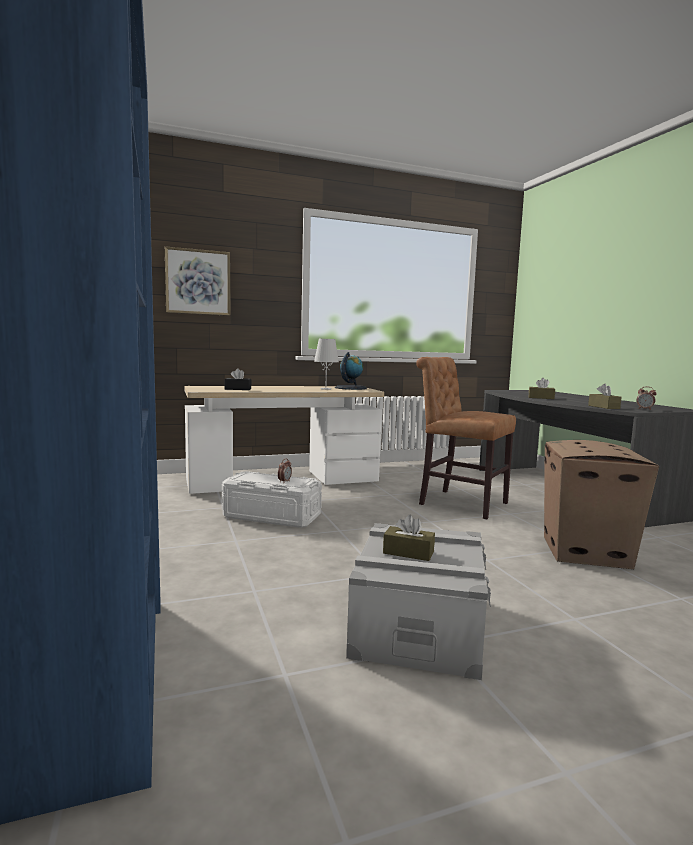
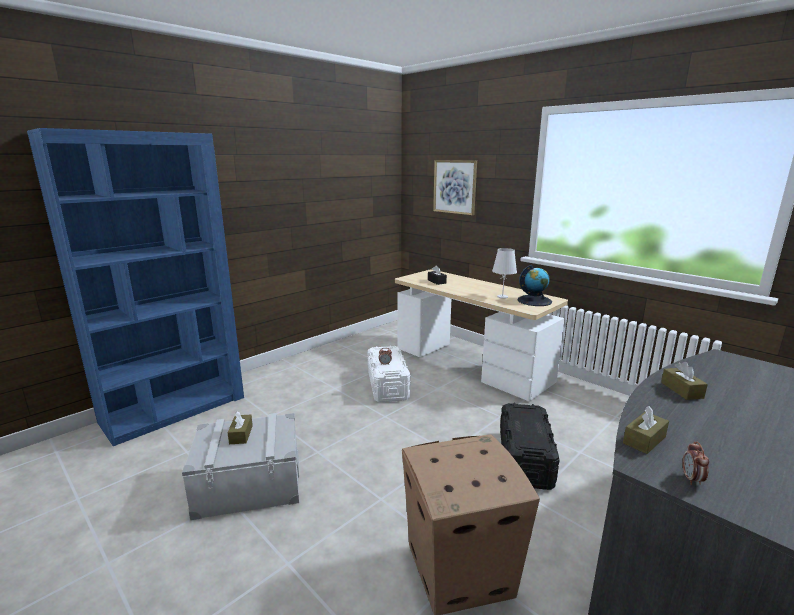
camera: 65 degrees right, 10 degrees up
brown chair [416,357,516,520] -> black storage box [500,403,560,490]

